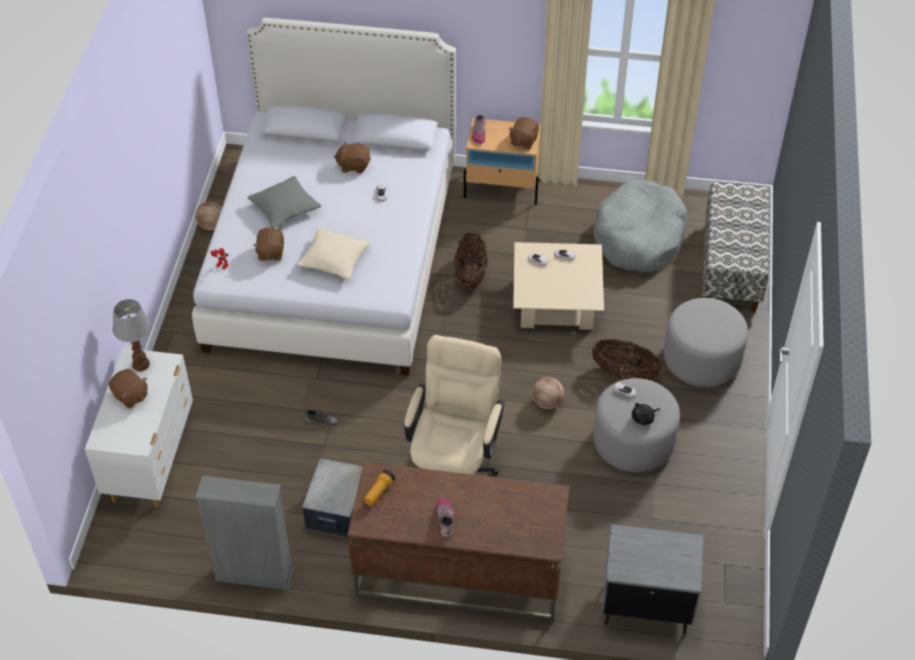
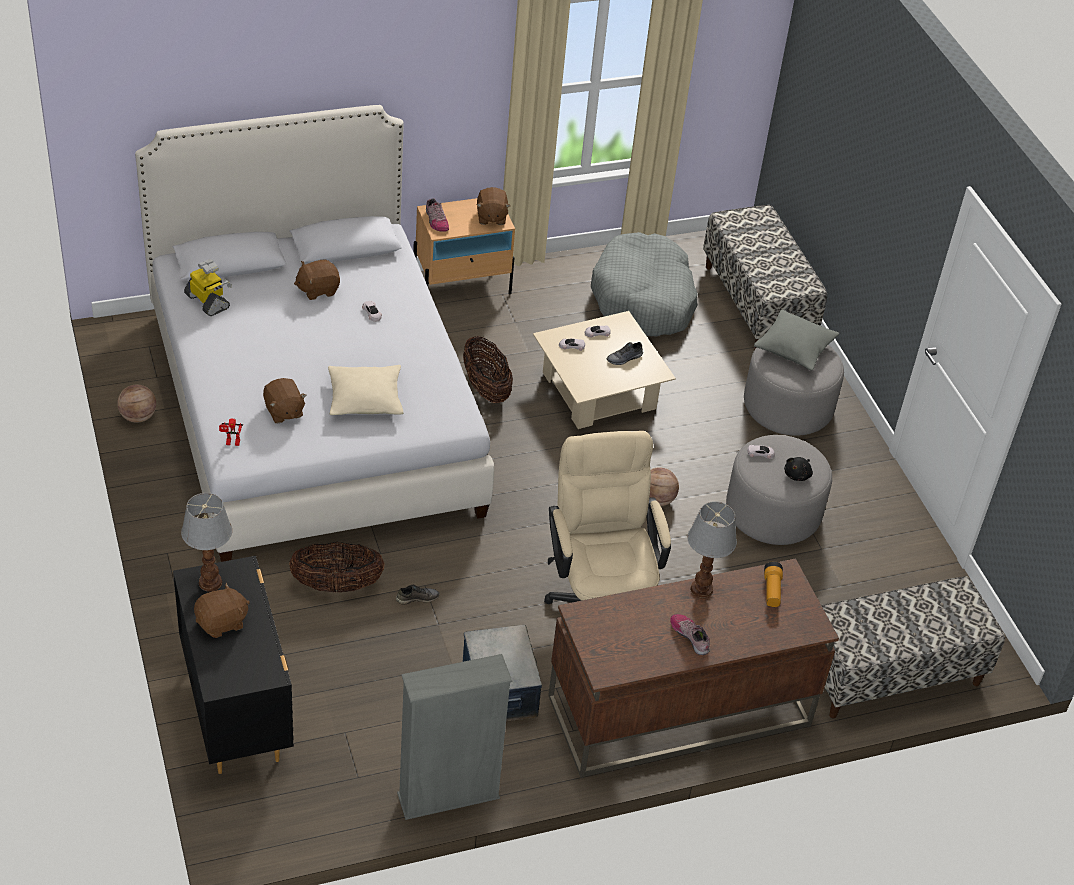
camera: 30 degrees left, 5 degrees down
white dresser [85,348,193,507] -> black dresser [173,556,294,774]
brown plush toy [109,369,148,409] -> brown plush toy turned 45 degrees counterclockwise [194,583,250,638]
grey pillow [248,176,321,228] -> grey pillow moved to [754,310,839,370]
flashlight [364,469,395,506] -> flashlight moved to [764,561,783,607]
basket [592,339,662,381] -> basket moved to [289,542,385,593]
grey nightstand [601,524,704,635] -> bench [821,576,1005,719]
none -> toy robot [184,259,232,316]
none -> grey shoe [607,342,643,365]
none -> table lamp [687,501,737,599]

